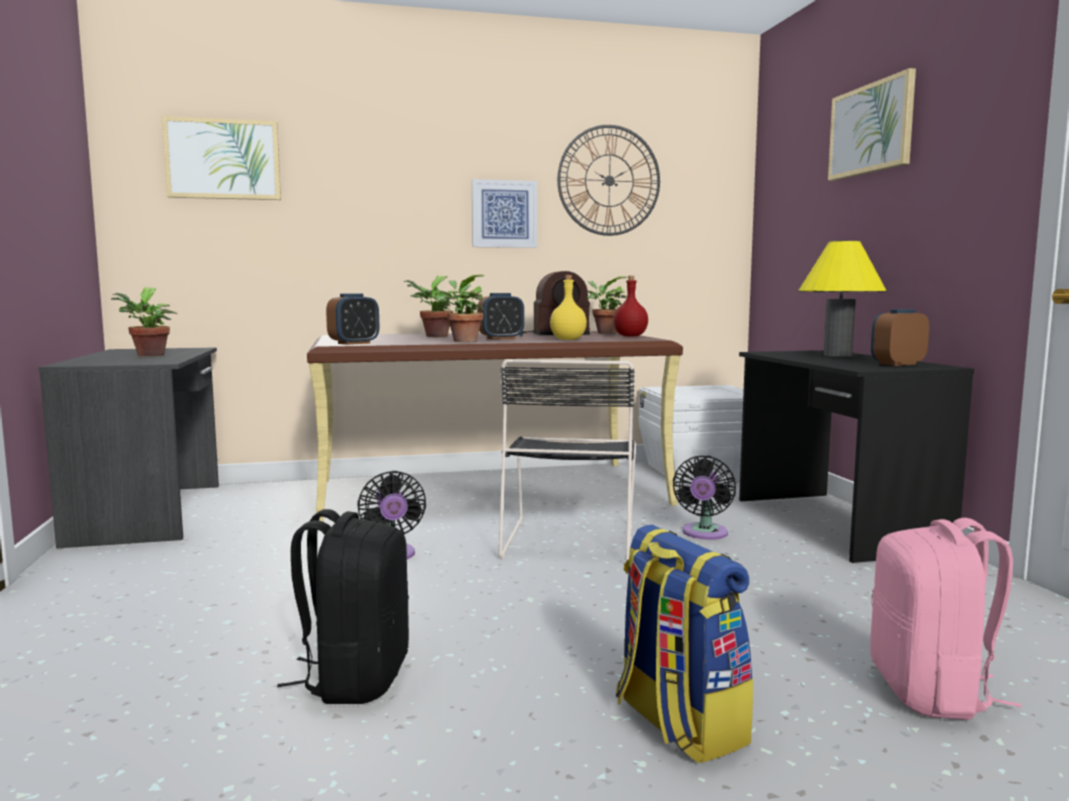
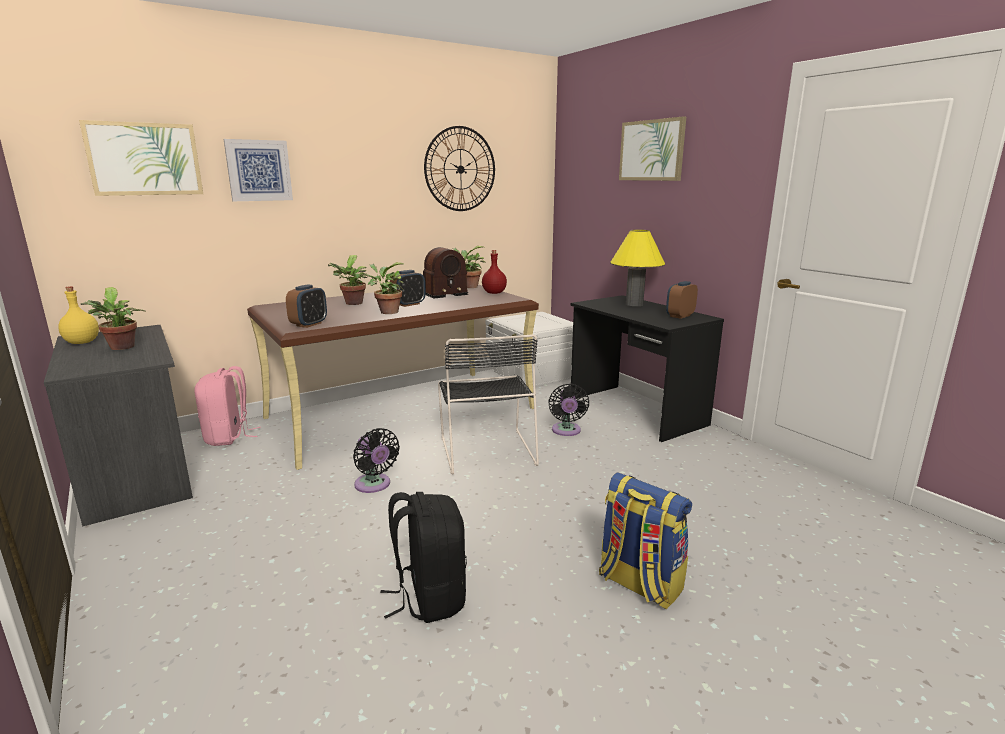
camera: 20 degrees left, 10 degrees up
picture [472,179,537,248] -> picture moved to [224,139,293,201]
yellow bottle [550,275,587,340] -> yellow bottle moved to [58,286,99,344]
pink backpack [870,518,1022,720] -> pink backpack moved to [195,366,261,446]

